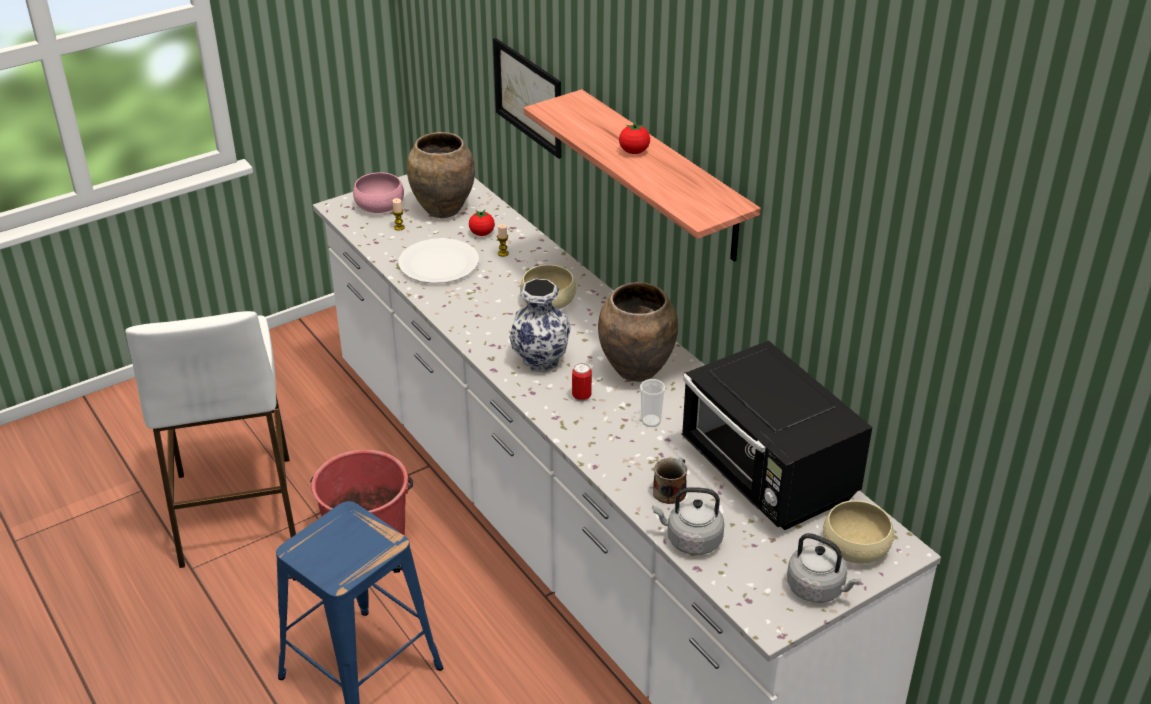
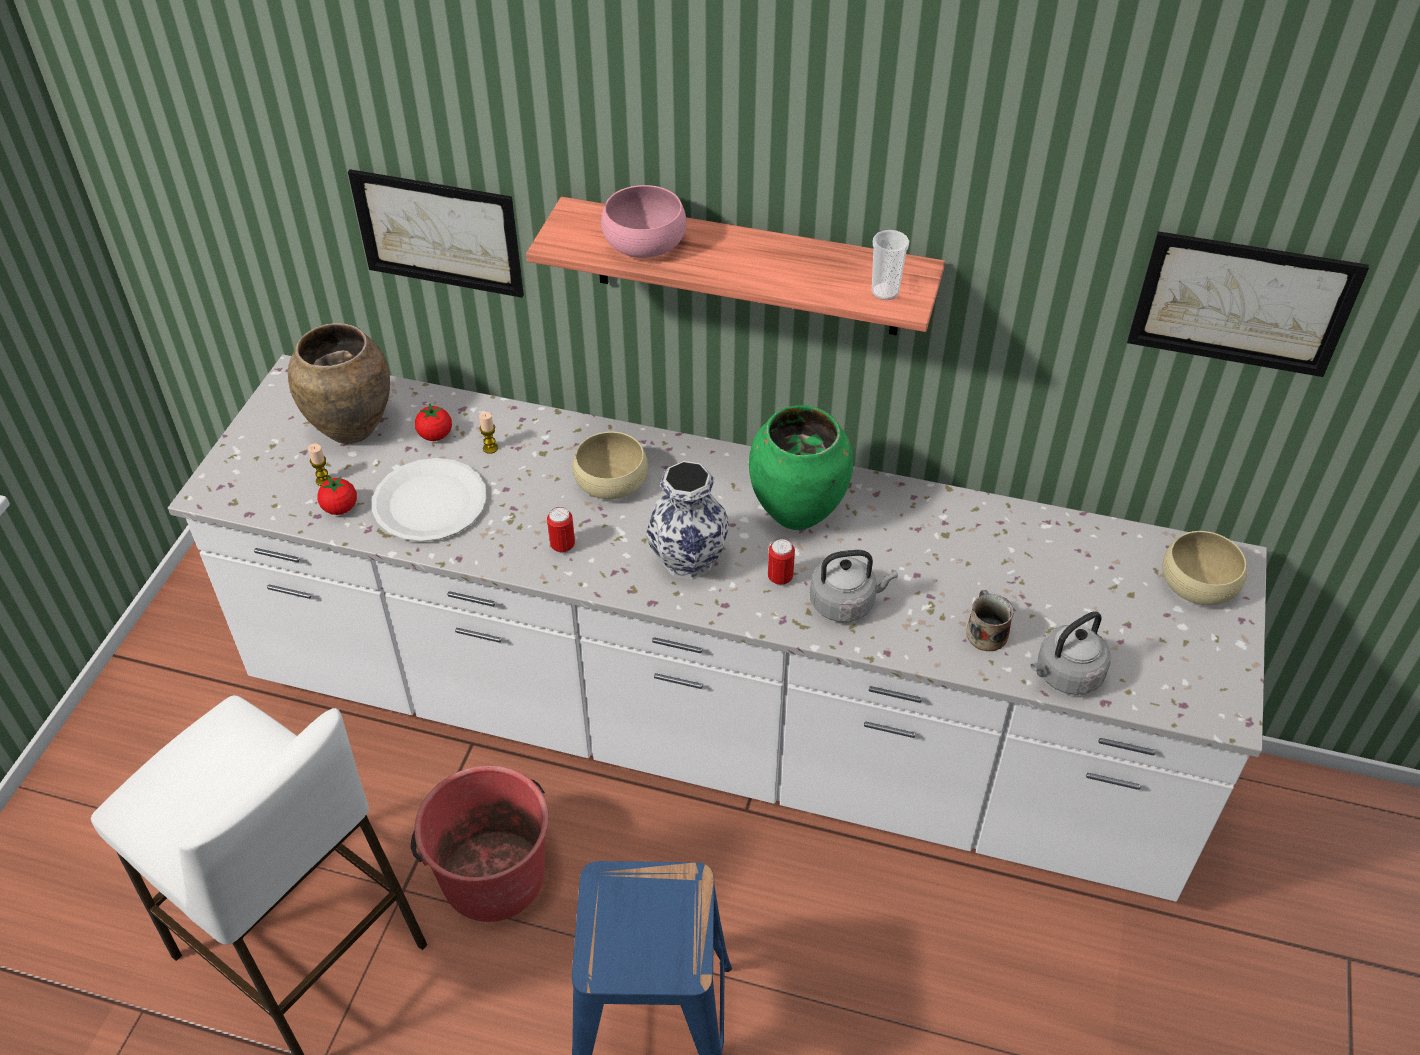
camera: 40 degrees left, 10 degrees up
pink bowl [353,173,404,213] -> pink bowl moved to [601,185,687,258]
brown vase [598,282,678,382] -> green vase [749,405,853,530]
tomato [619,122,650,154] -> tomato moved to [318,476,357,515]
cup [640,379,665,427] -> cup moved to [872,230,909,300]
black microwave [682,340,872,530] -> none
grey kettle [787,533,861,603] -> grey kettle moved to [810,550,898,622]
none -> can [547,507,575,554]
none -> picture [1127,231,1369,377]

